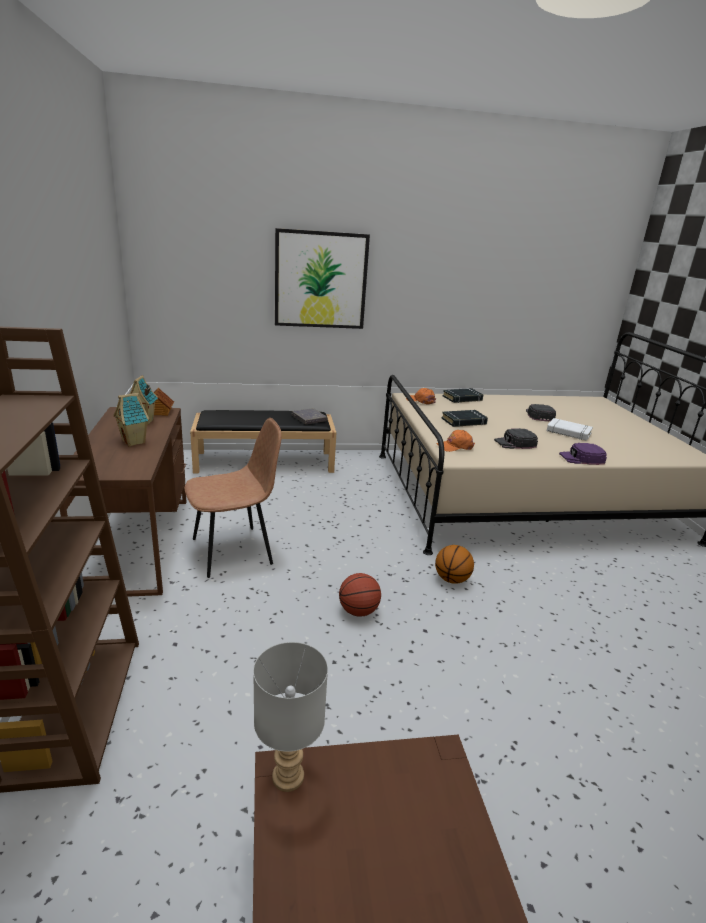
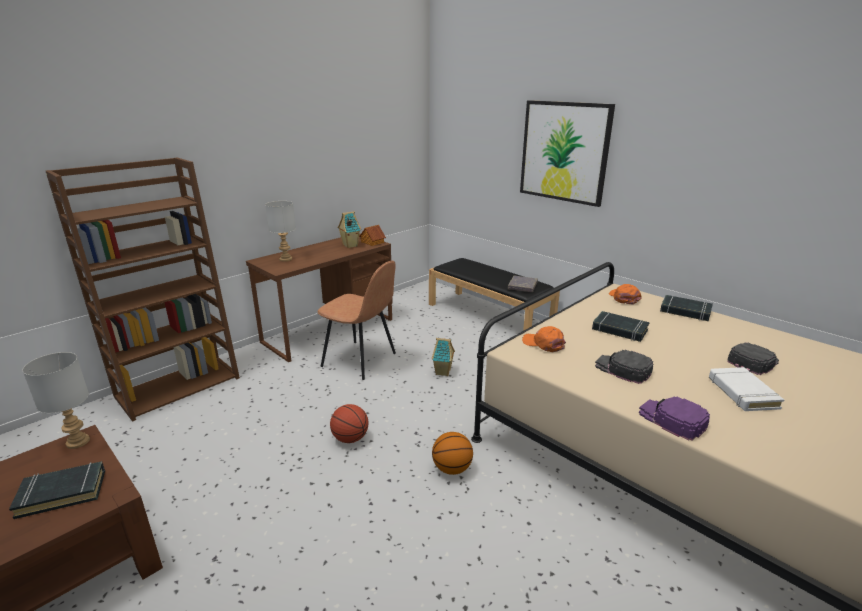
camera: 55 degrees right, 0 degrees up
toy house [113,393,149,446] -> toy house moved to [432,338,455,376]
none -> black book [9,461,105,519]
none -> grey table lamp [265,201,296,262]

